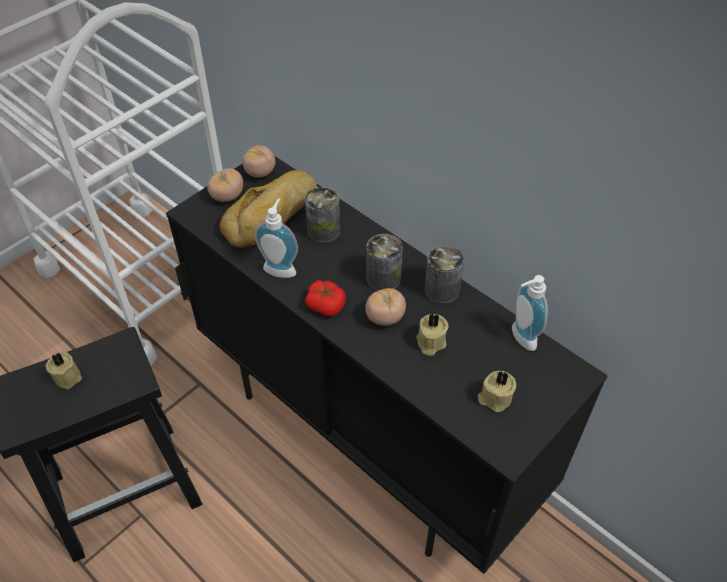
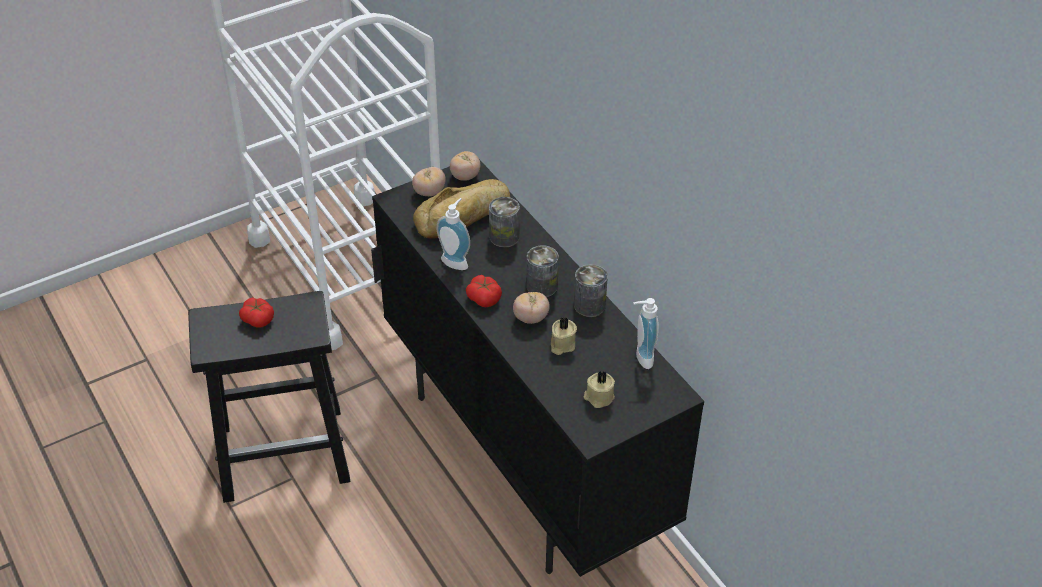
camera: 15 degrees right, 5 degrees down
beige candle [46,352,82,389] -> tomato [239,297,274,328]

